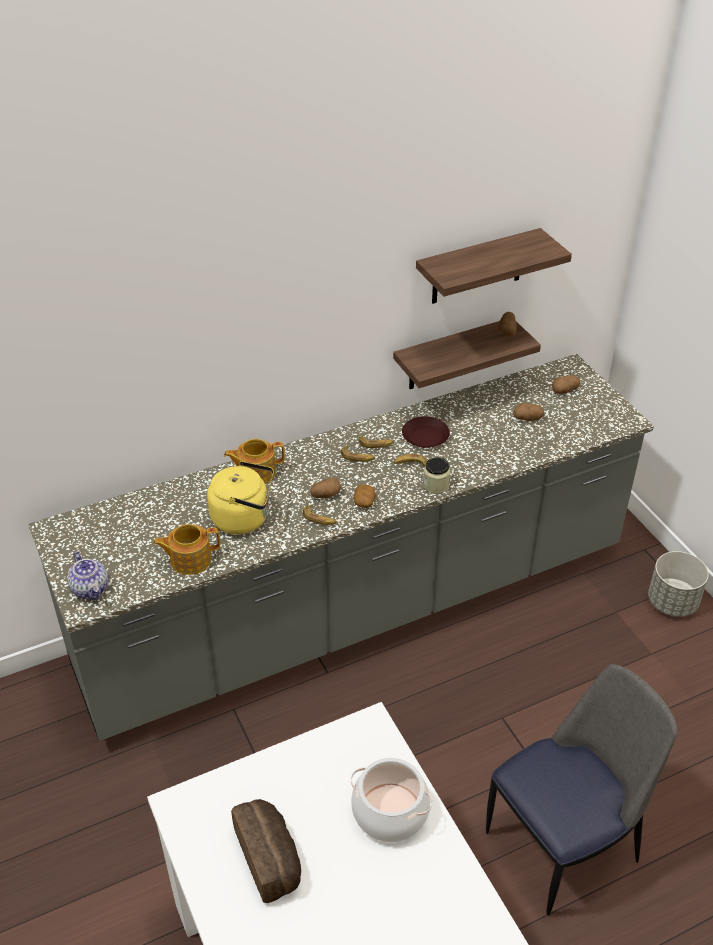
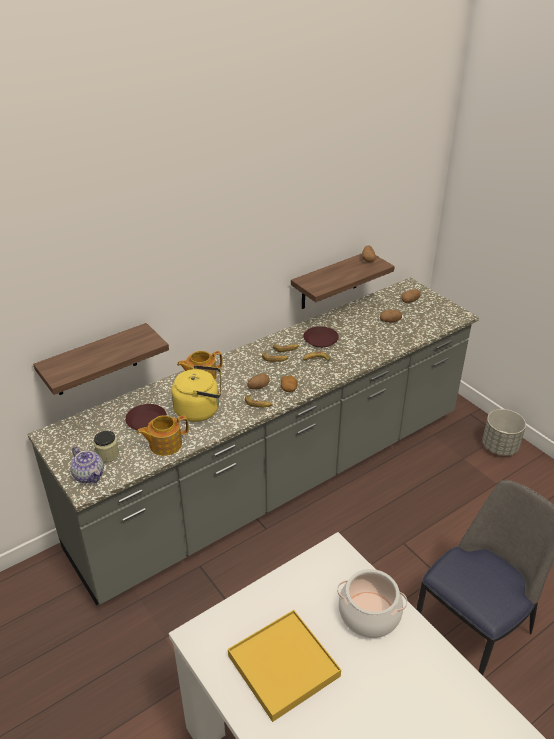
camera: 10 degrees left, 5 degrees down
bread [231,799,301,903] -> yellow tray [228,610,341,722]
shelf [416,228,572,304] -> shelf moved to [33,323,169,395]
jar [423,457,450,494] -> jar moved to [94,431,119,462]
none -> brown plate [125,404,167,430]

